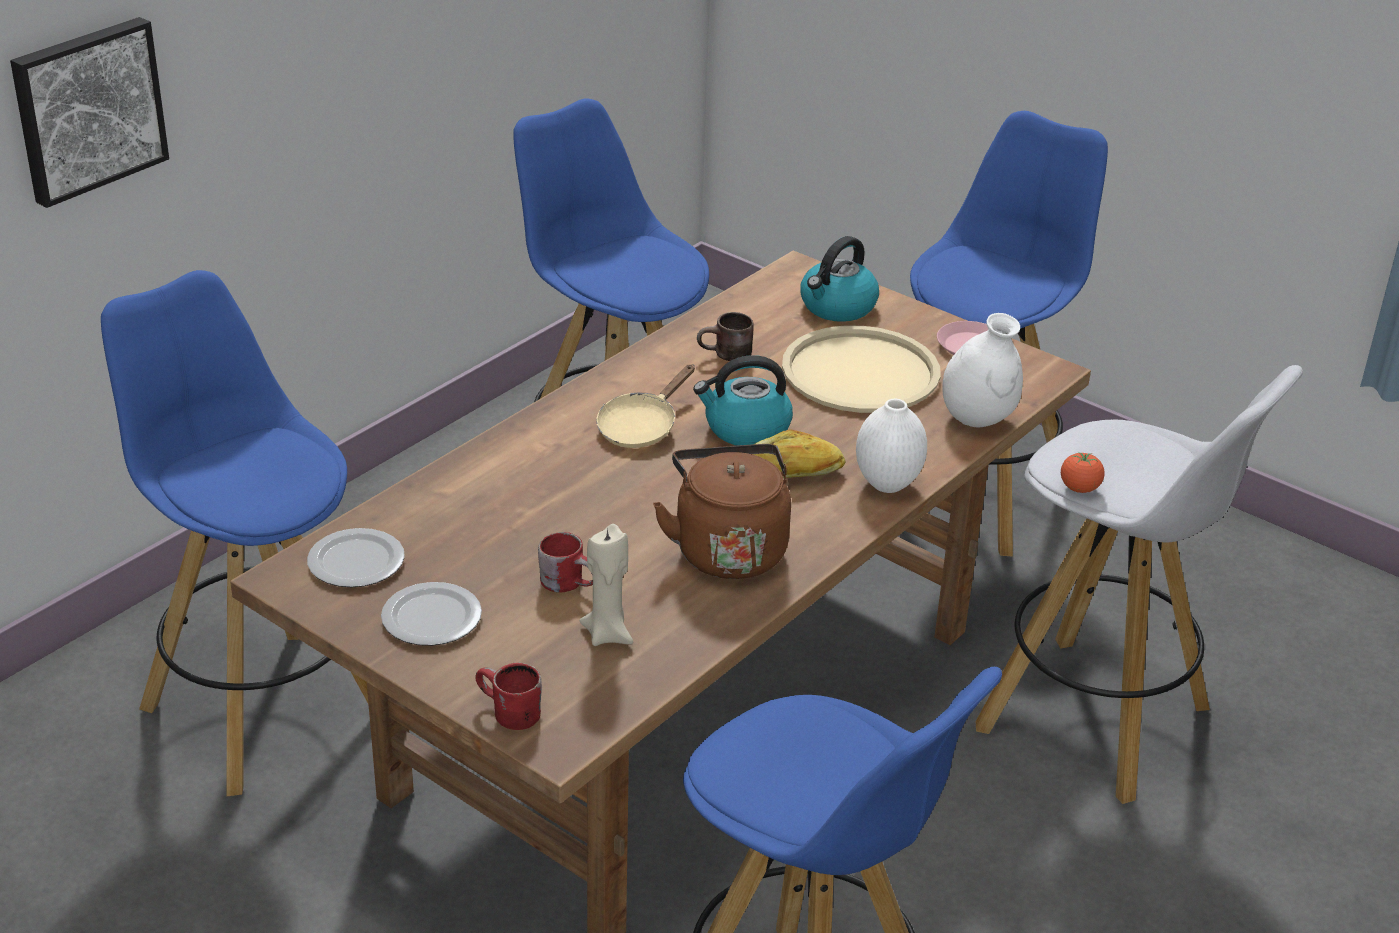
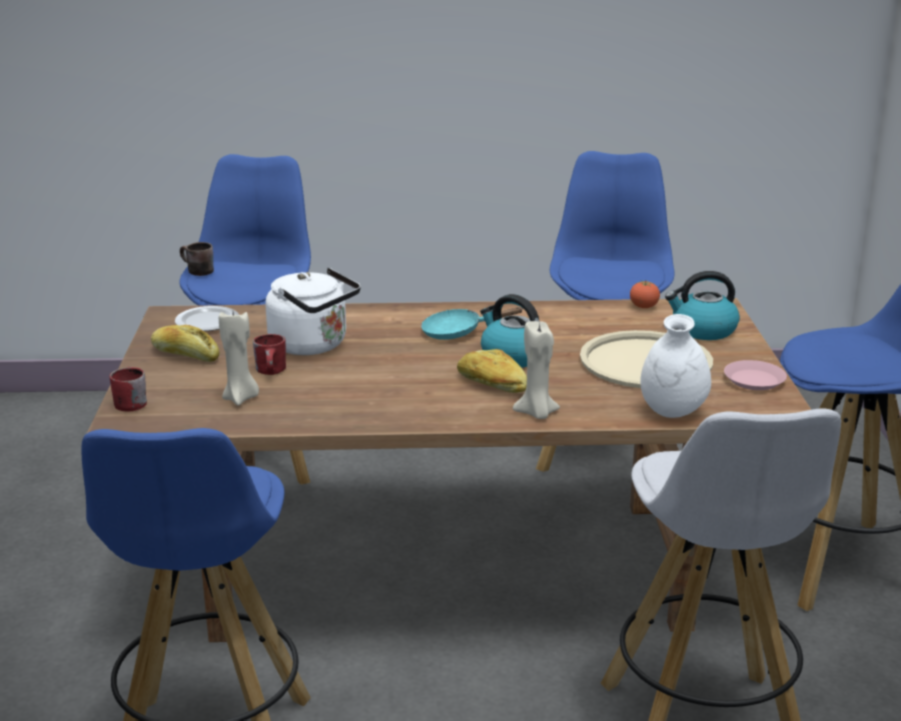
camera: 50 degrees right, 10 degrees down
picture [10,17,169,208] -> none
plate [381,582,482,646] -> bread [151,325,219,362]
beige frying pan [596,364,695,448] -> turquoise frying pan [421,307,523,340]
brown kettle [653,444,791,579] -> none
brown mug [697,312,753,361] -> brown mug moved to [180,242,214,276]
white vase [856,399,927,493] -> beige candle [513,321,560,419]
tomato [1061,452,1105,493] -> tomato moved to [630,280,660,308]
none -> white kettle [266,268,361,355]

